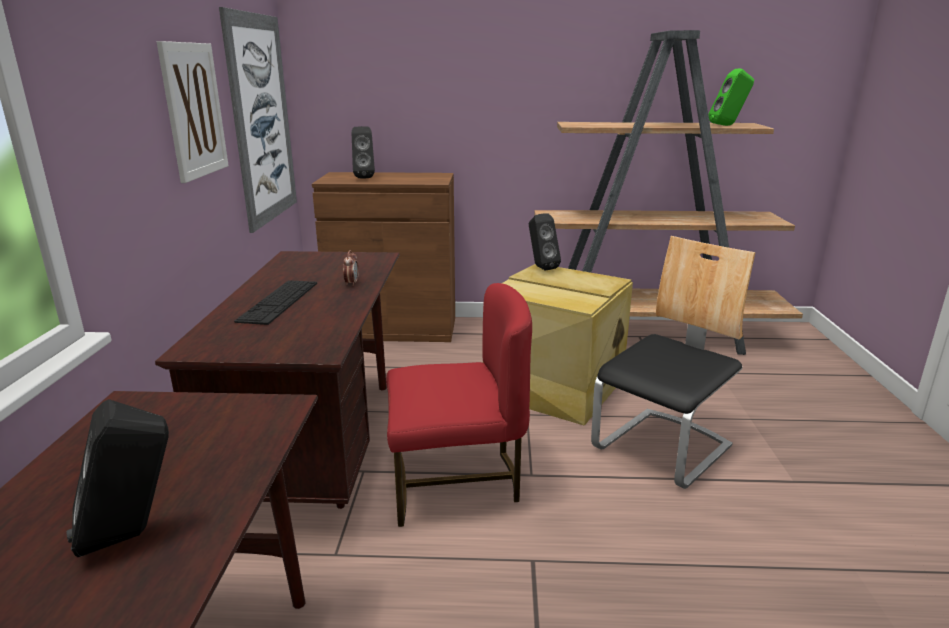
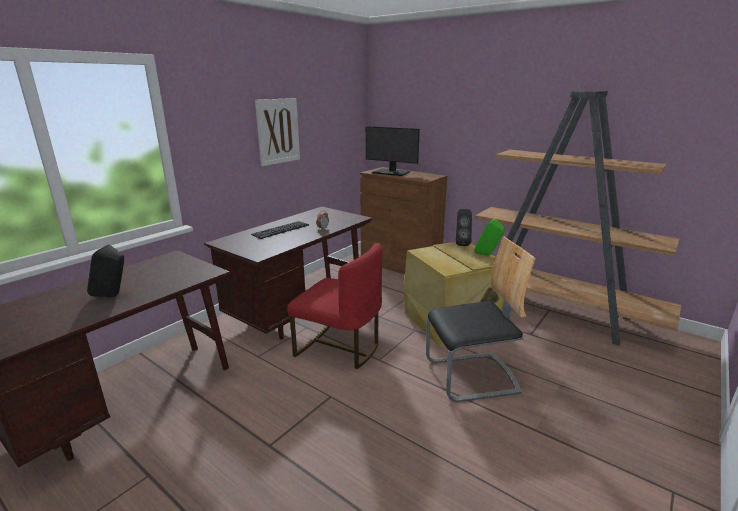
camera: 35 degrees right, 0 degrees up
picture [219,7,297,233] -> none
black speaker [352,126,375,179] -> monitor [366,126,420,176]
green speaker [709,69,754,126] -> green speaker moved to [474,219,505,256]

